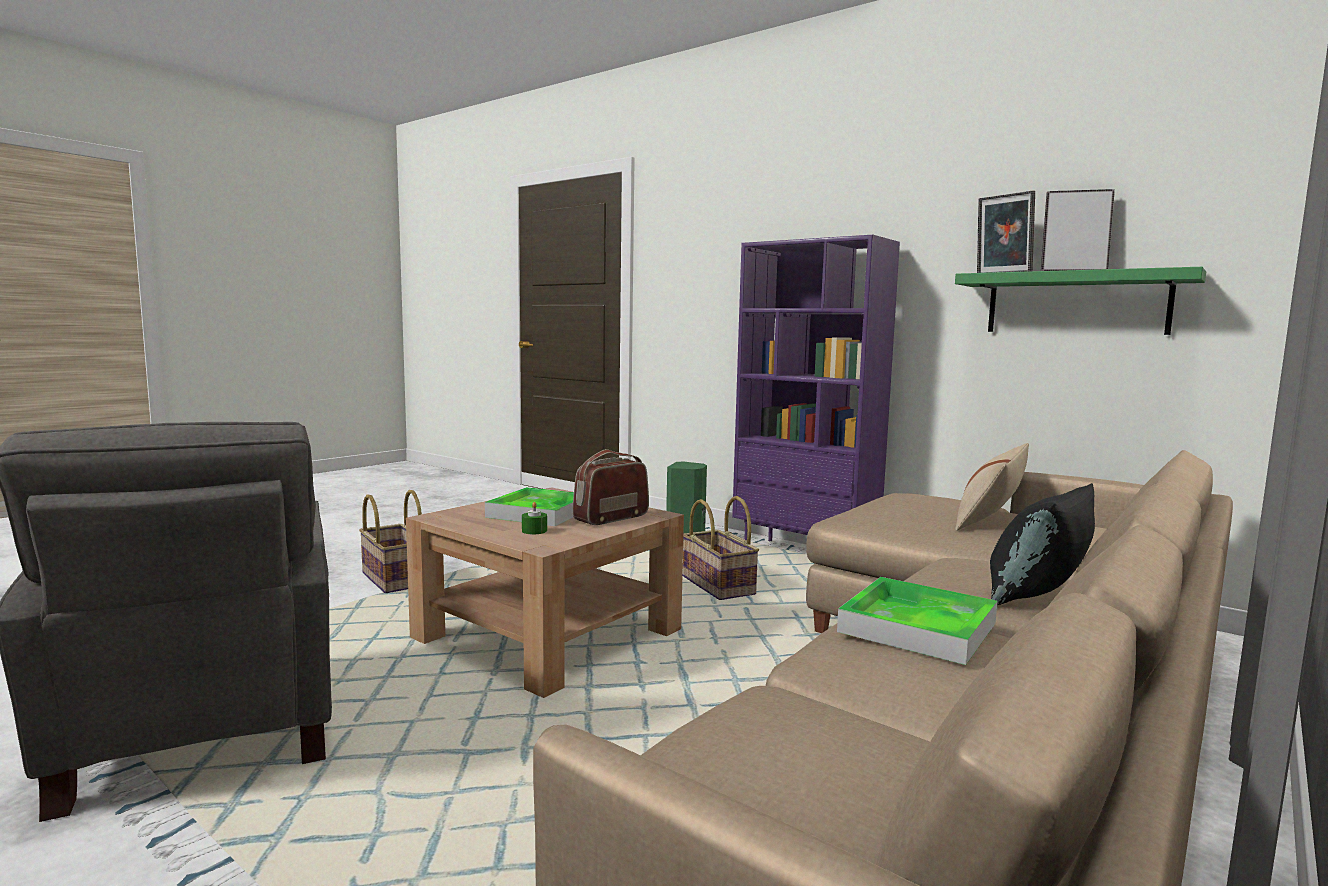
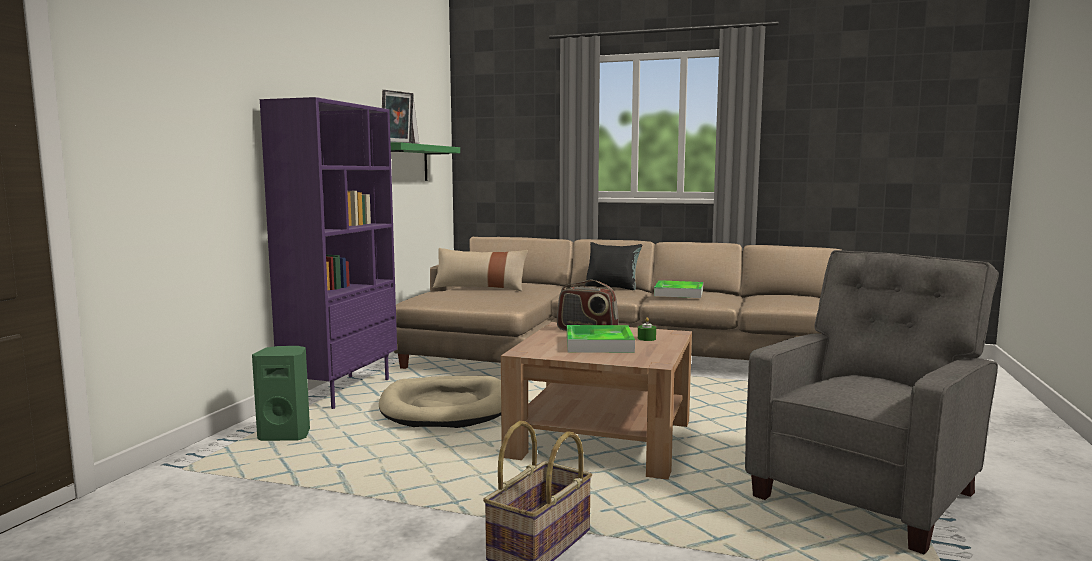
camera: 110 degrees left, 0 degrees up
basket [683,496,759,600] -> beige dog bed [379,376,501,428]

